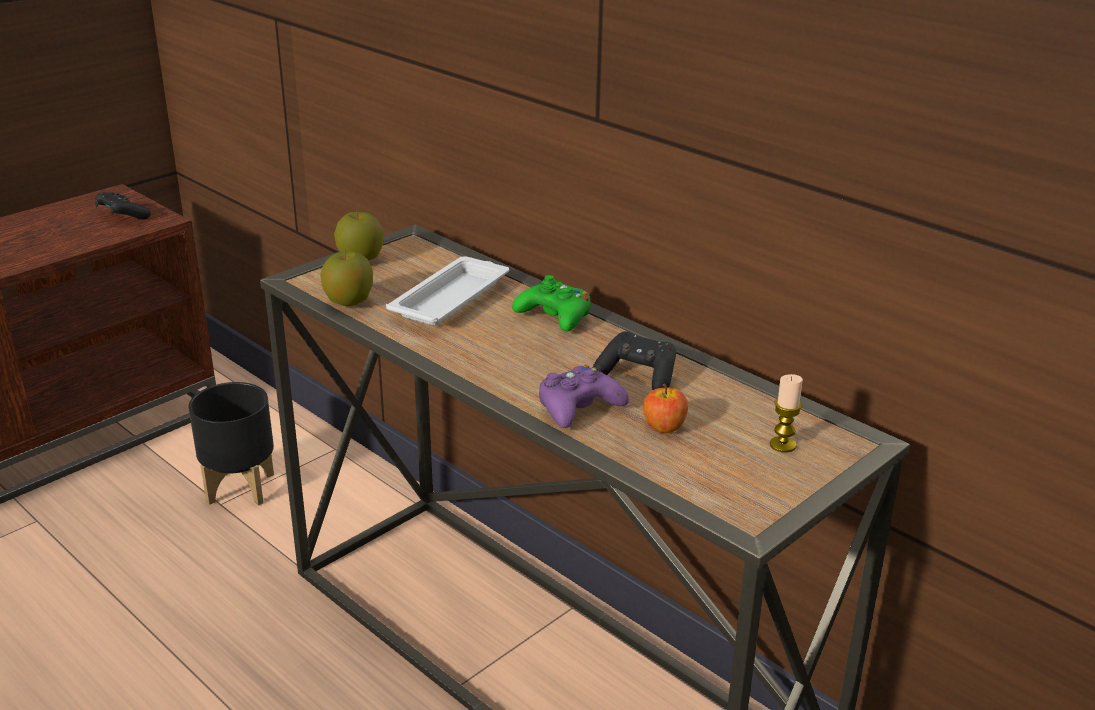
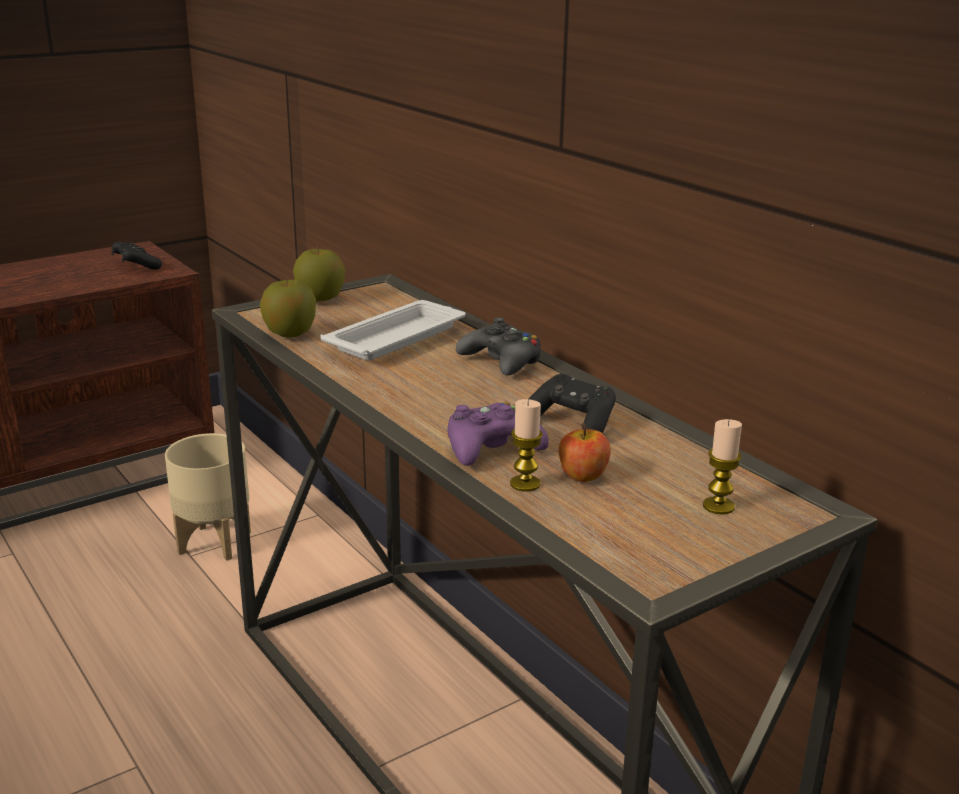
camera: 10 degrees right, 5 degrees down
black planter [189,382,274,506] -> beige planter [165,433,251,561]
green game controller [512,275,591,332] -> black game controller [456,317,541,376]
none -> candle [510,399,543,492]

